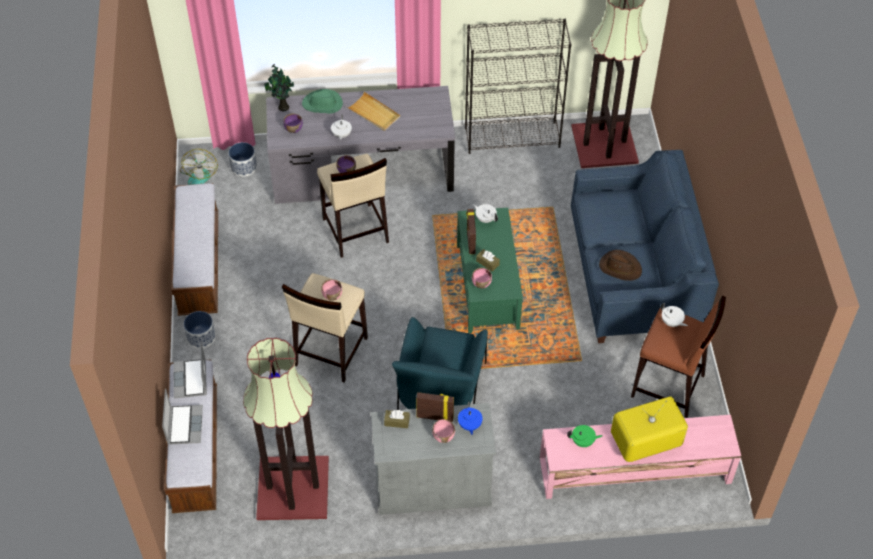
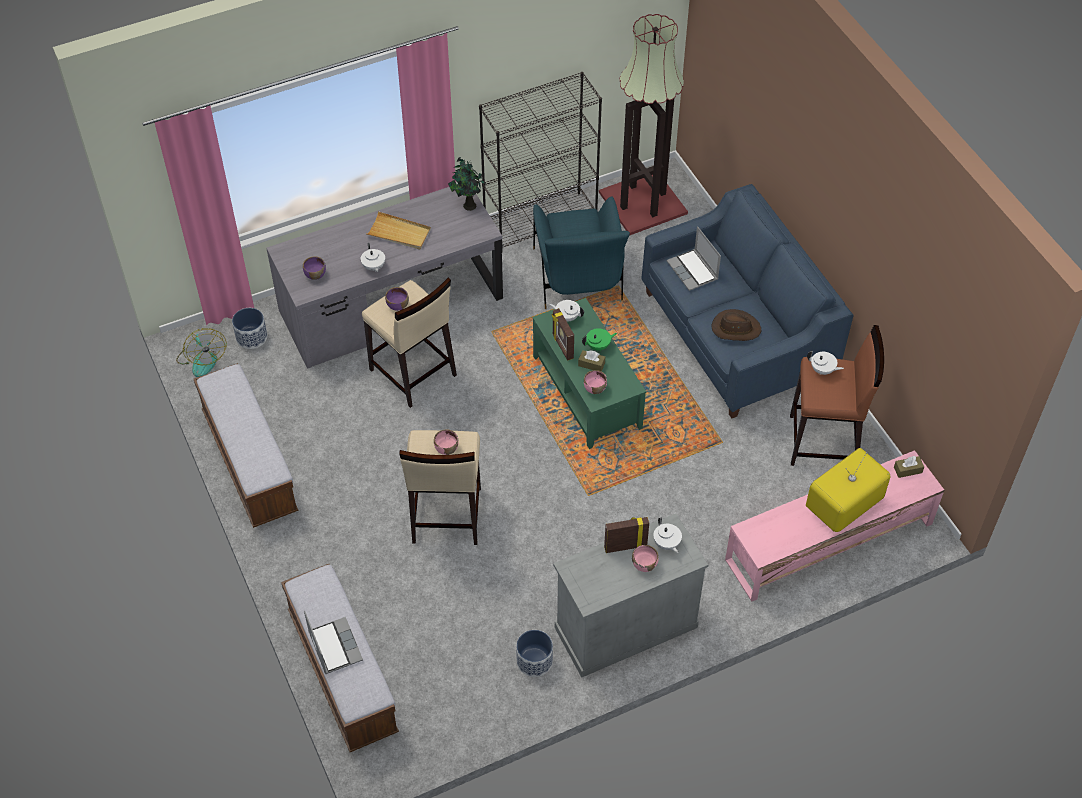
camera: 20 degrees left, 0 degrees up
laptop [173,341,207,398] -> laptop moved to [667,226,721,291]
planter [184,311,216,349] -> planter moved to [516,630,553,677]
floor lamp [243,338,329,520] -> none
potted plant [264,64,294,111] -> potted plant moved to [448,157,486,211]
green hat [302,89,343,113] -> none
brown tissue box [384,410,410,428] -> brown tissue box moved to [894,456,924,478]
blue armchair [392,317,488,410] -> blue armchair moved to [533,196,630,309]
blue teapot [458,402,483,435] -> white teapot [653,517,682,553]
green teapot [567,425,603,447] -> green teapot moved to [582,328,617,351]

